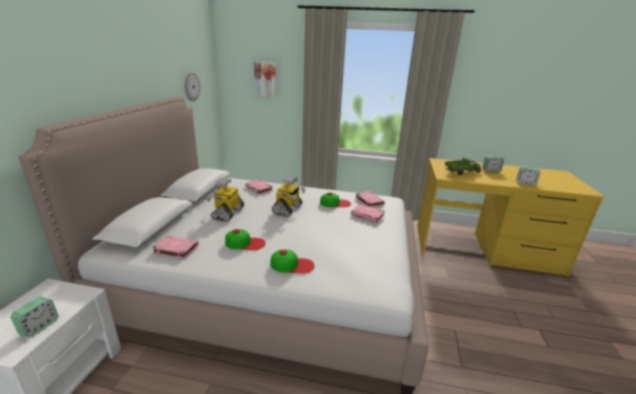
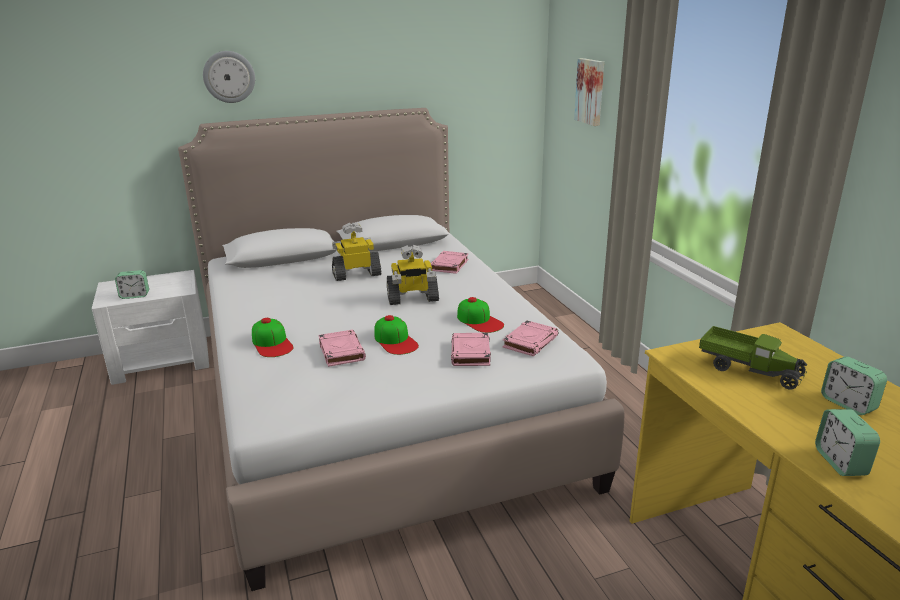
camera: 60 degrees right, 0 degrees up
pink book [152,236,199,259] -> pink book moved to [319,330,366,367]
wall clock [185,72,200,102] -> wall clock moved to [203,51,255,103]
cap [225,229,266,250] -> cap moved to [374,315,419,355]

